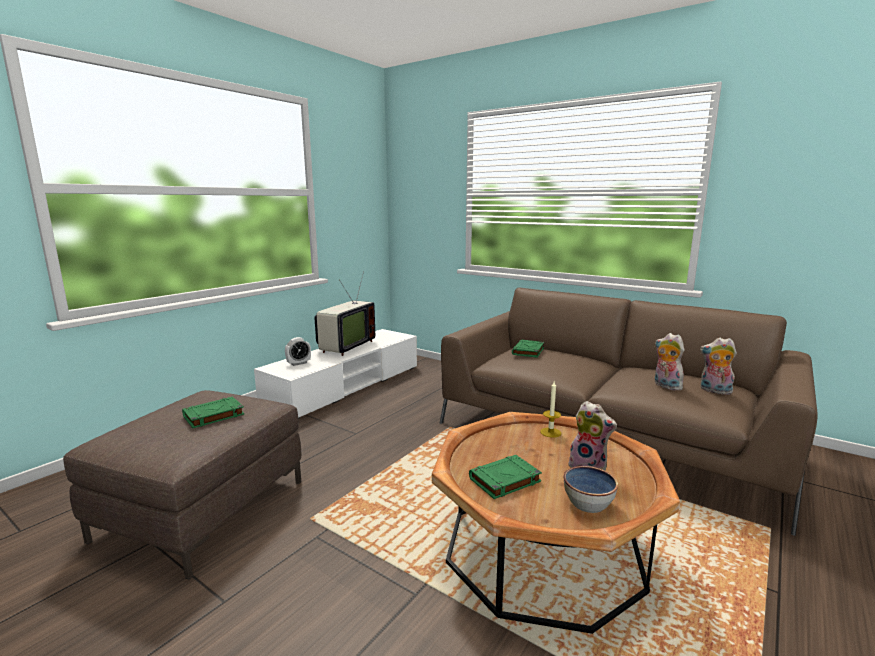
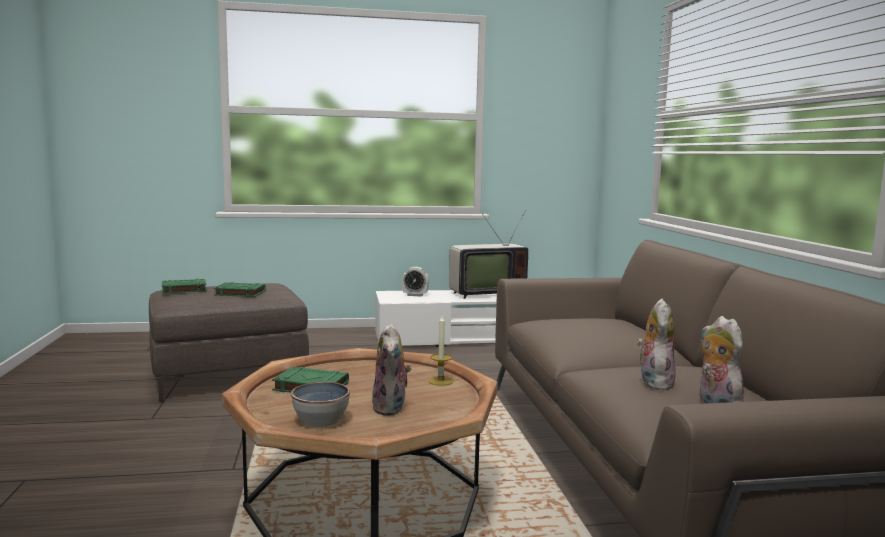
camera: 45 degrees right, 5 degrees down
green book [512,340,544,358] -> green book moved to [162,279,207,294]

